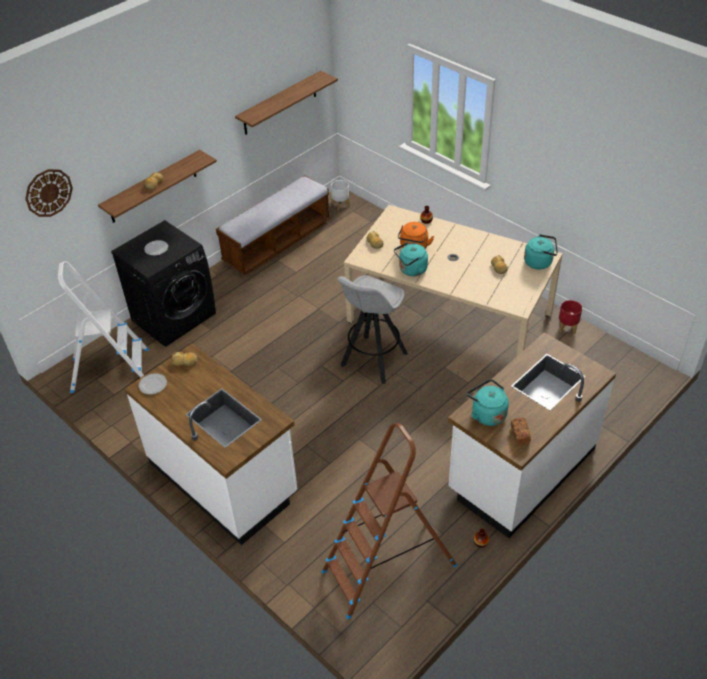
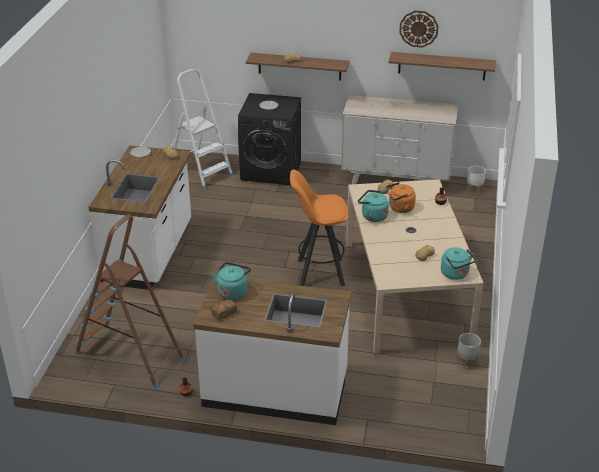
camera: 55 degrees right, 10 degrees down
wall clock [25,169,73,217] -> wall clock moved to [399,11,438,48]
bench [216,175,330,275] -> white dresser [341,95,458,184]
grey stool [337,276,408,384] -> orange stool [290,169,348,287]
red planter [559,300,582,334] -> grey planter [456,333,481,369]

